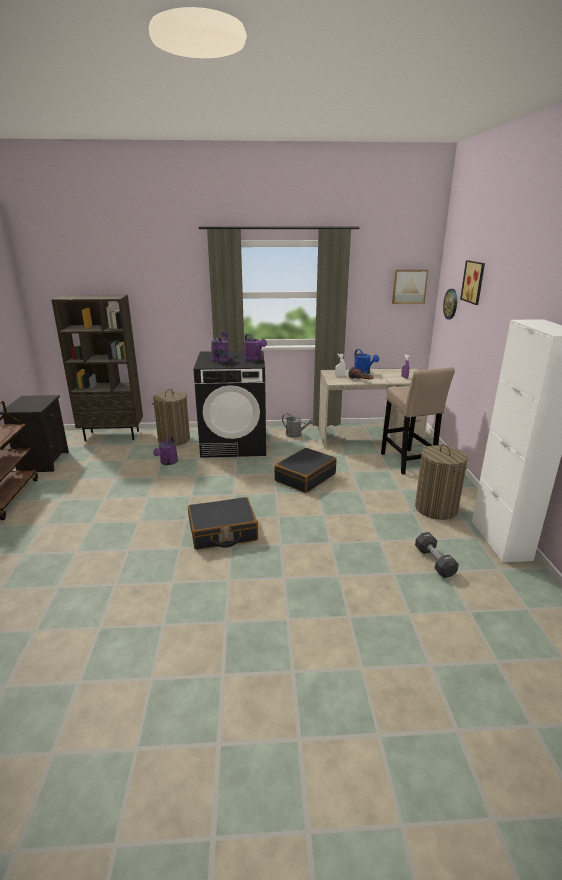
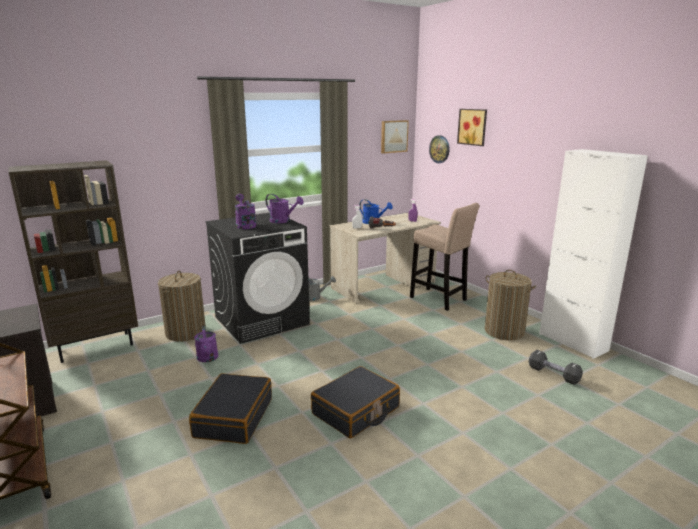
camera: 30 degrees left, 5 degrees down
black suitcase [274,448,337,493] -> black suitcase moved to [189,373,272,444]

